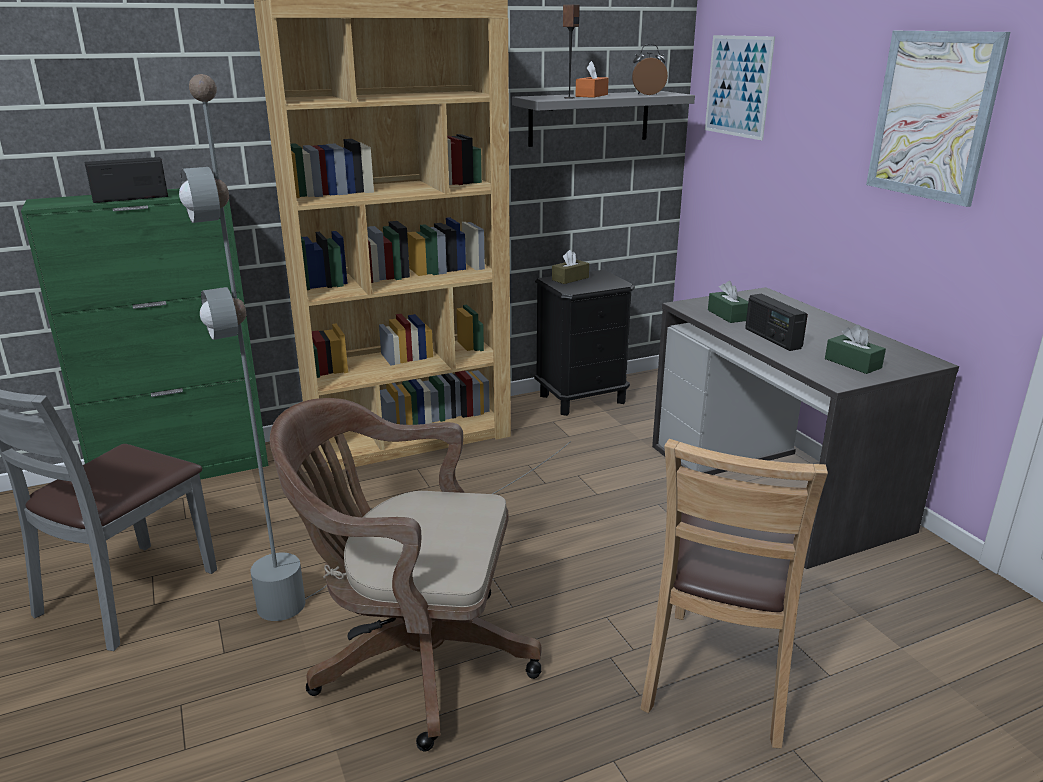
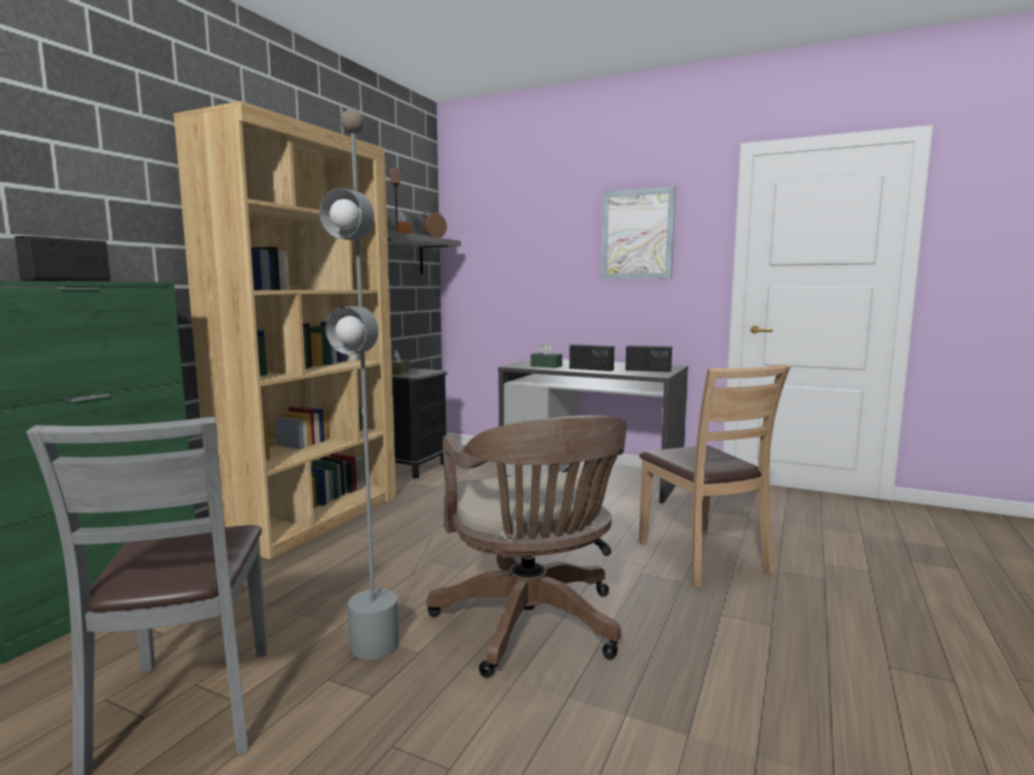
camera: 40 degrees left, 15 degrees down
brown office chair [270,398,542,751] -> brown office chair turned 75 degrees counterclockwise [427,415,627,678]
picture [705,35,775,141] -> none
green tissue box [825,325,886,374] -> radio [625,345,672,372]

